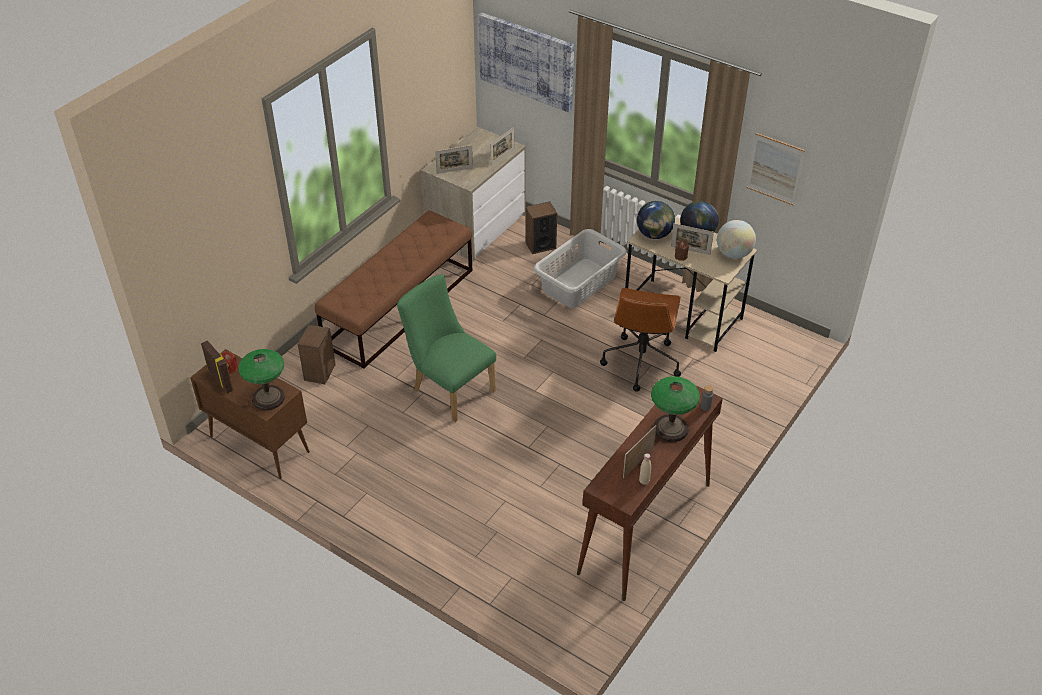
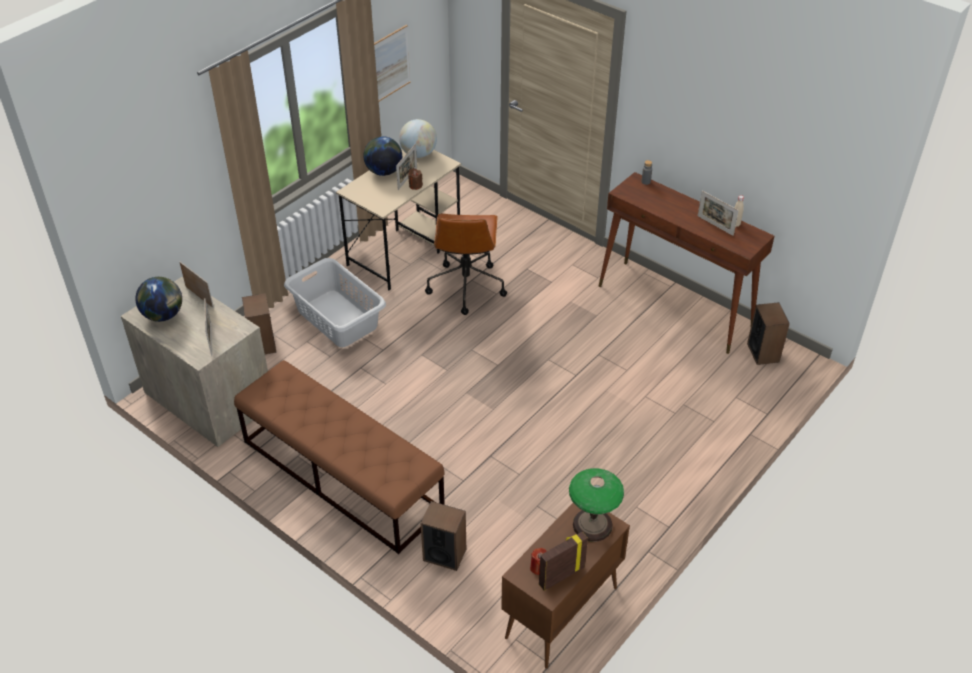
camera: 85 degrees left, 0 degrees up
green chair [397,274,496,422] -> none
picture [478,13,574,112] -> none
brown office chair [600,288,681,392] -> brown office chair turned 75 degrees clockwise [425,214,507,315]
globe [637,201,675,239] -> globe moved to [135,277,182,322]
table lamp [651,376,700,442] -> none
none -> speaker [747,302,790,365]

